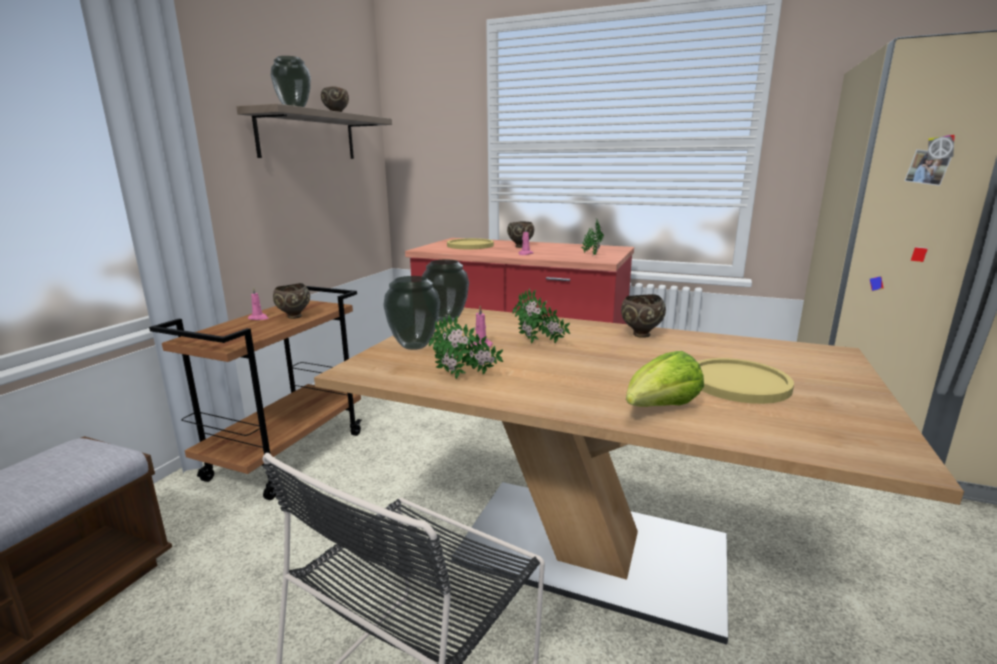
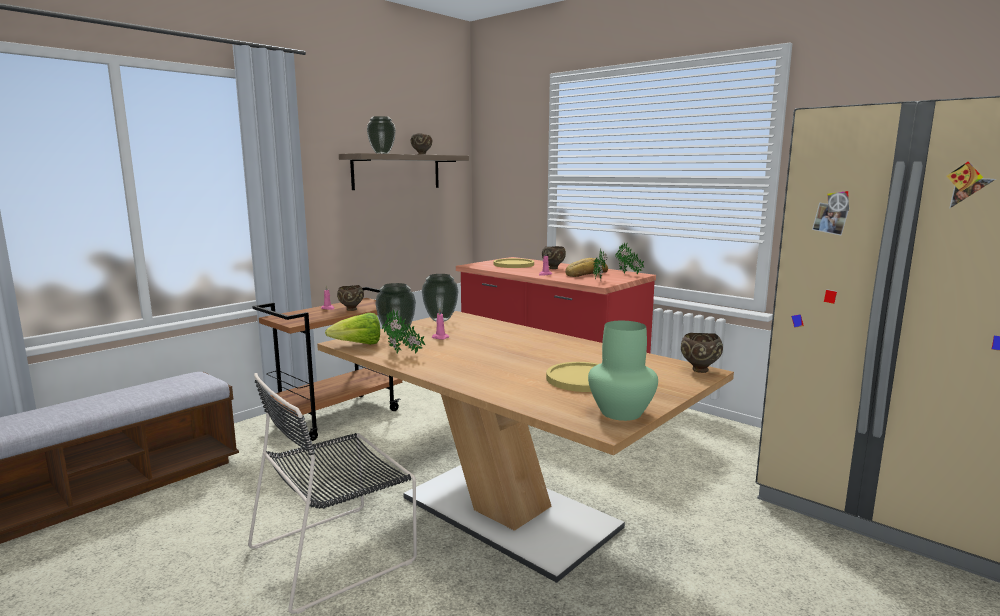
camera: 20 degrees right, 5 degrees down
potted plant [512,289,570,344] -> potted plant moved to [615,242,644,274]
brown bowl [621,294,666,338] -> brown bowl moved to [681,333,723,373]
lettuce [626,351,704,407] -> lettuce moved to [325,313,380,345]
none -> bread [565,258,608,277]
none -> green vase [588,321,658,421]

